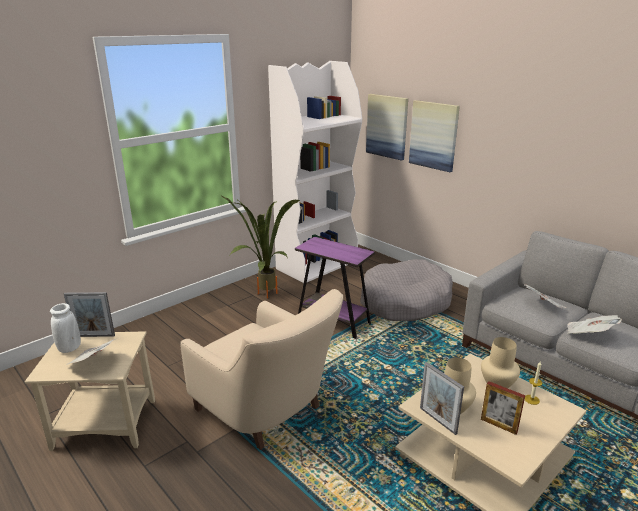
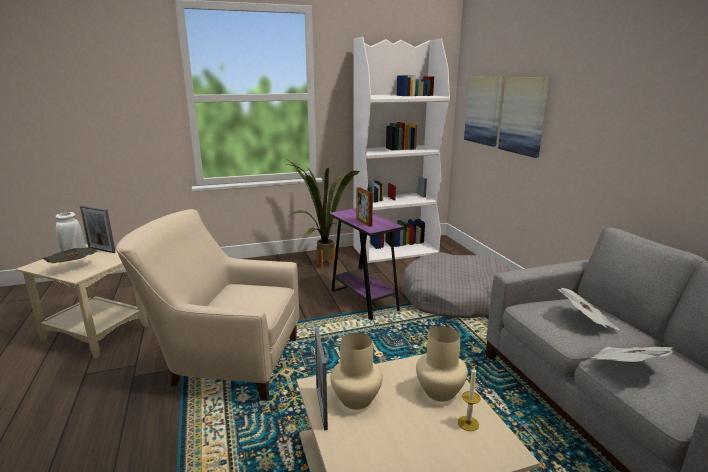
camera: 25 degrees right, 5 degrees down
beige armchair [180,289,343,450] -> beige armchair turned 120 degrees clockwise [116,209,299,401]
picture frame [481,381,525,435] -> picture frame moved to [356,187,373,227]

